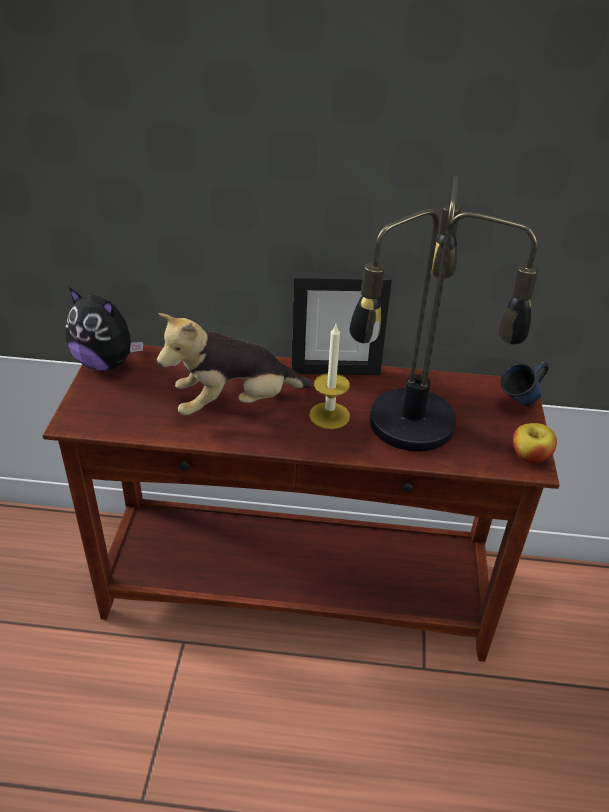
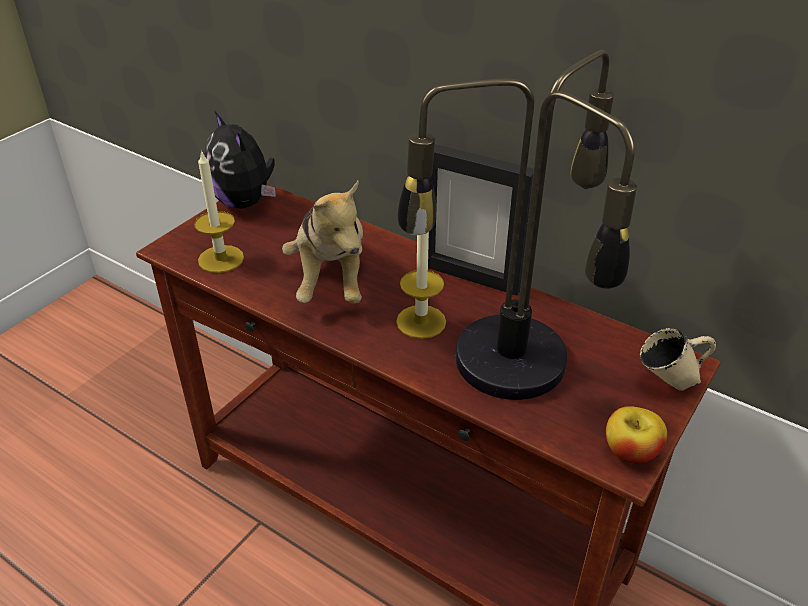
camera: 30 degrees right, 0 degrees up
plush toy [157,313,312,416] -> plush toy turned 105 degrees counterclockwise [282,181,363,304]
blue mug [501,362,549,406] -> beige mug [640,328,716,391]
none -> candle [194,150,244,273]

